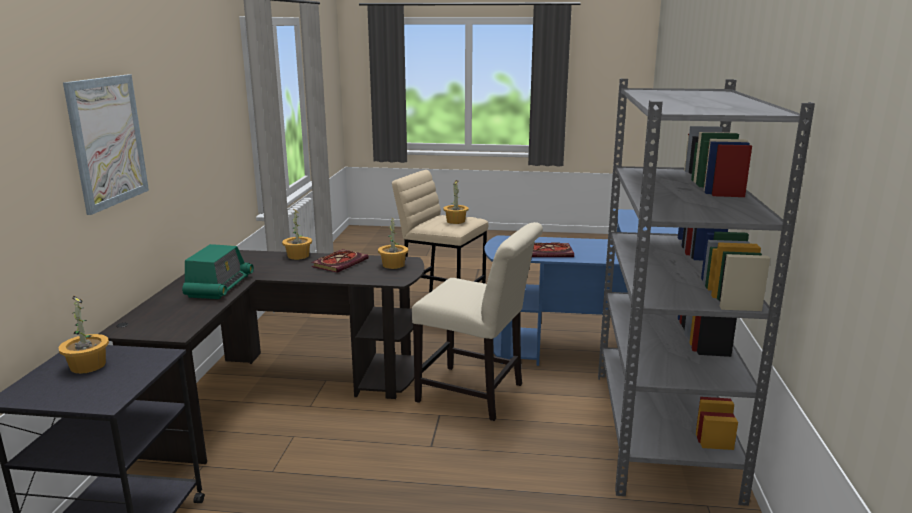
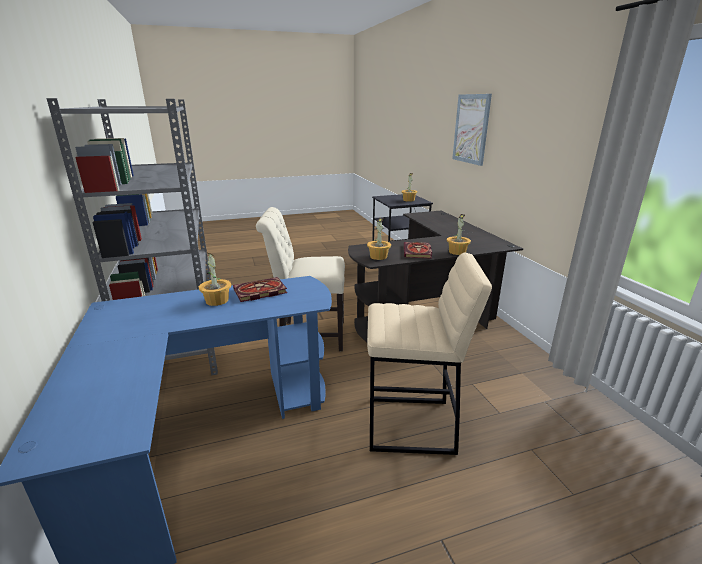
camera: 155 degrees right, 5 degrees up
radio [182,244,254,299] -> none
potted plant [443,180,468,224] -> potted plant moved to [199,252,231,306]

